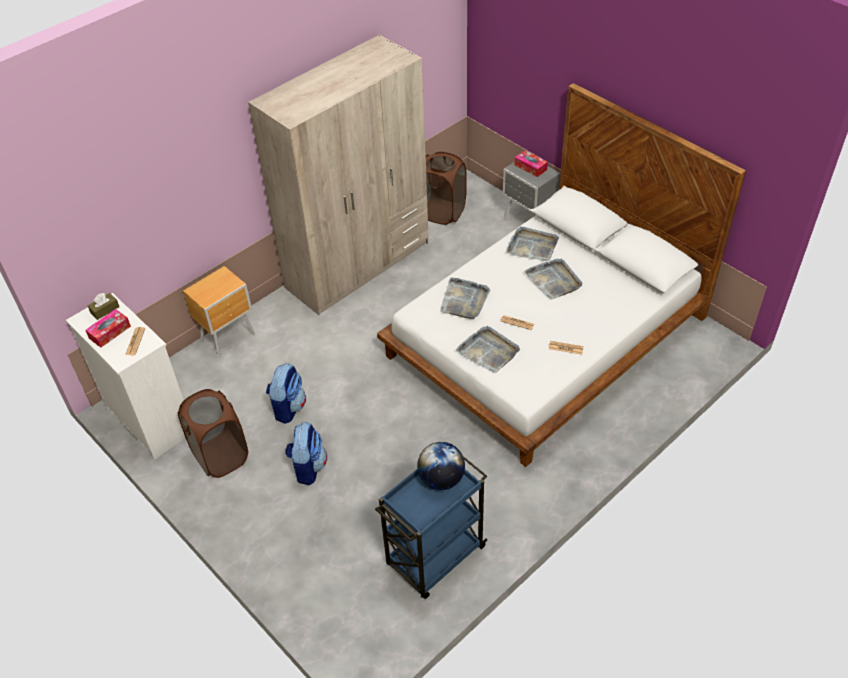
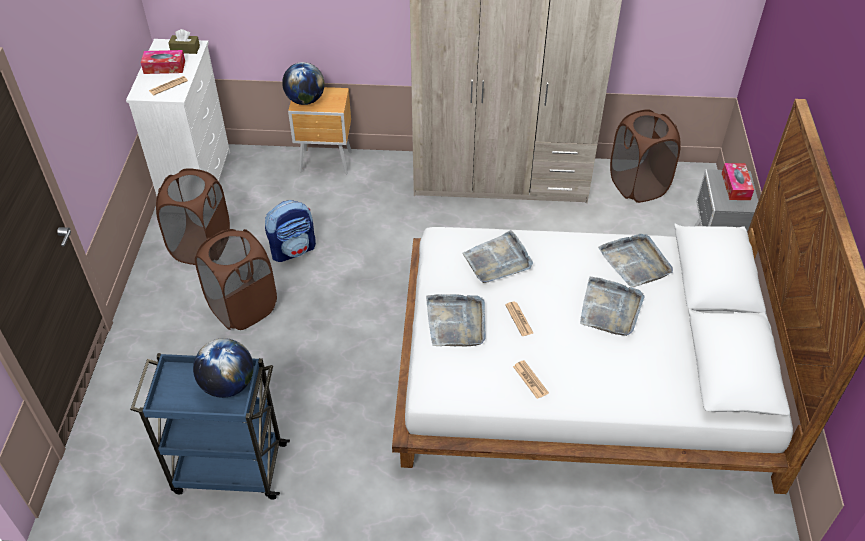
camera: 45 degrees right, 0 degrees up
backpack [286,422,327,485] -> brown laundry basket [195,229,277,330]
none -> globe [282,62,325,105]

